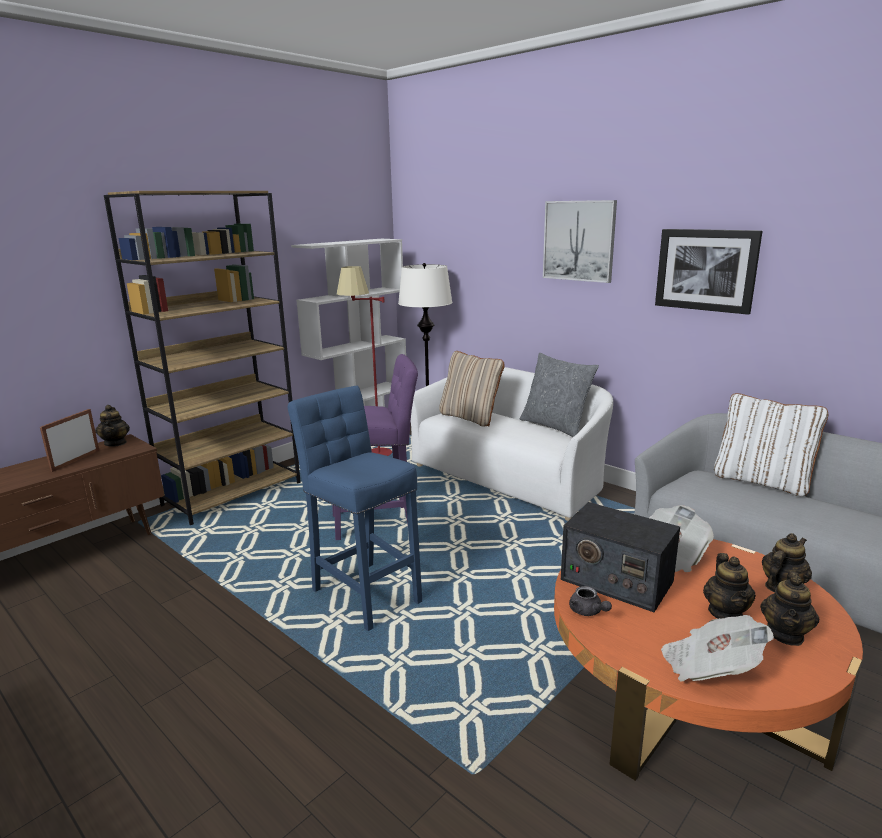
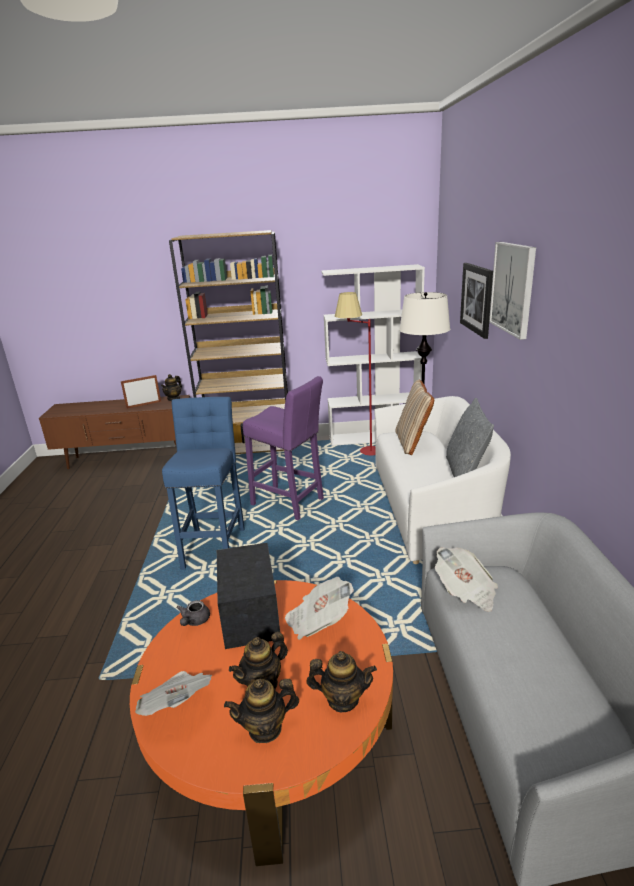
camera: 45 degrees right, 5 degrees up
picture [655,229,762,315] -> picture moved to [460,263,493,339]
white pillow [714,393,828,496] -> none
none -> newspaper [435,547,498,612]

